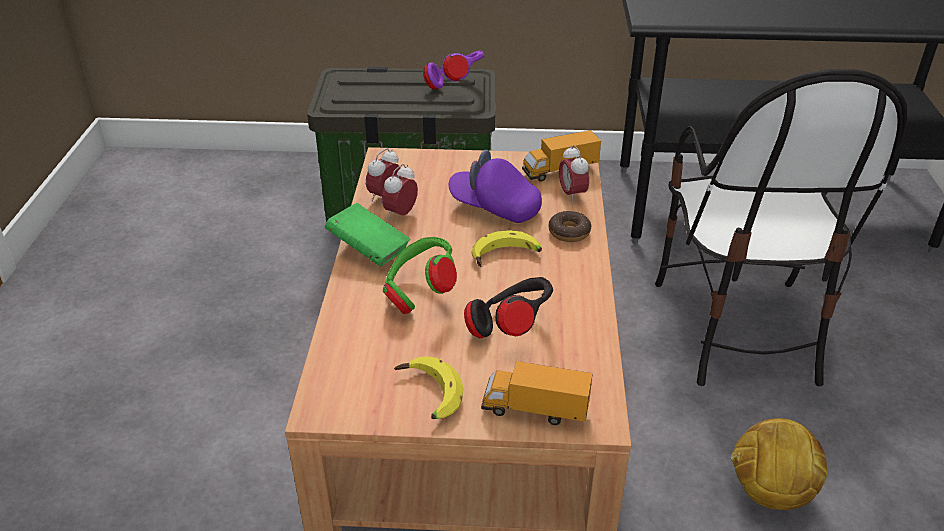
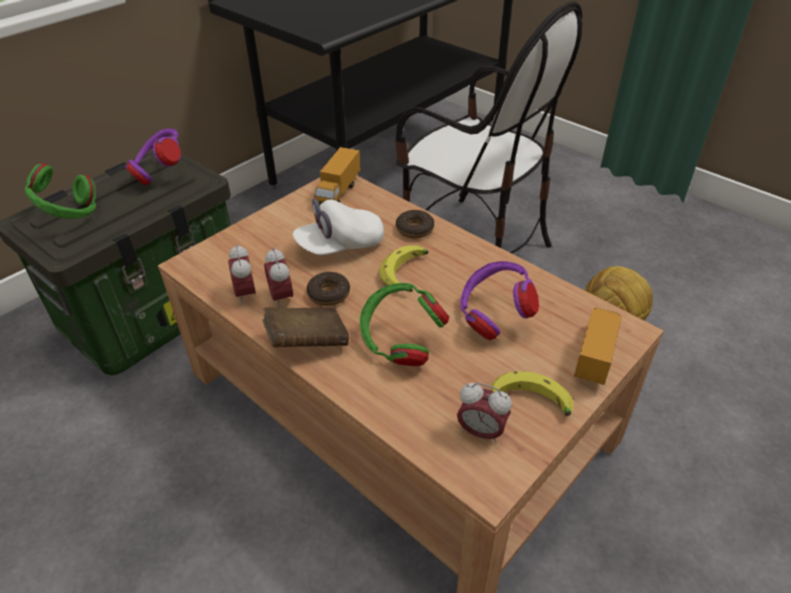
camera: 50 degrees left, 5 degrees up
green book [325,203,410,266] -> brown book [262,308,349,347]
purple cap [449,150,542,223] -> white cap [293,198,384,255]
black headphones [464,277,553,338] -> purple headphones [460,261,539,340]
toy truck [481,361,593,425] -> toy truck turned 150 degrees clockwise [574,308,622,385]
alarm clock [559,145,589,203] -> alarm clock moved to [457,383,512,444]
none -> green headphones [25,163,96,219]
none -> donut [307,271,350,306]

